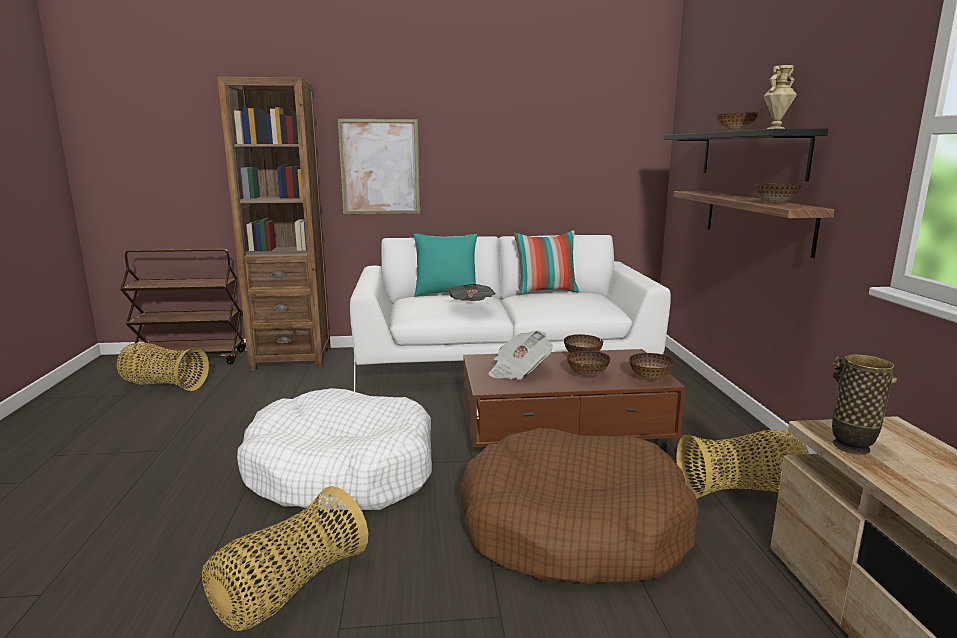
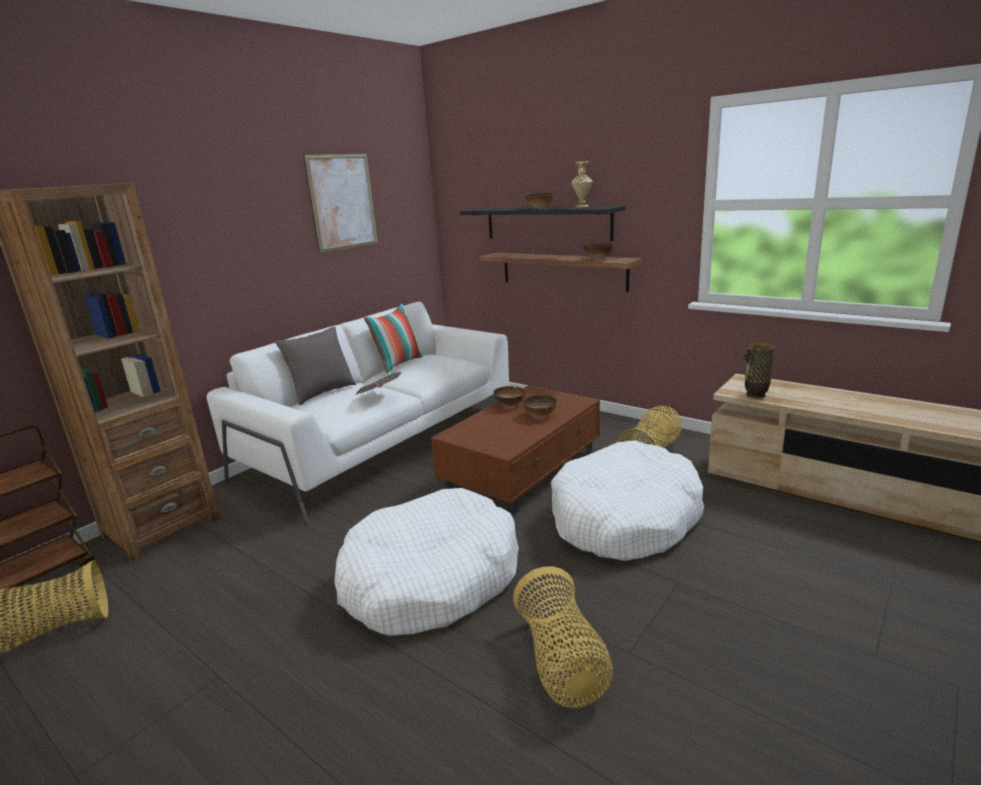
camera: 45 degrees left, 5 degrees up
picture [338,119,420,214] -> picture moved to [303,153,378,253]
turquoise pillow [413,233,478,297] -> grey pillow [275,326,356,405]
brown dog bed [460,428,699,584] -> white dog bed [551,440,704,561]
newspaper [489,331,553,380] -> none
bowl [629,353,674,380] -> none

